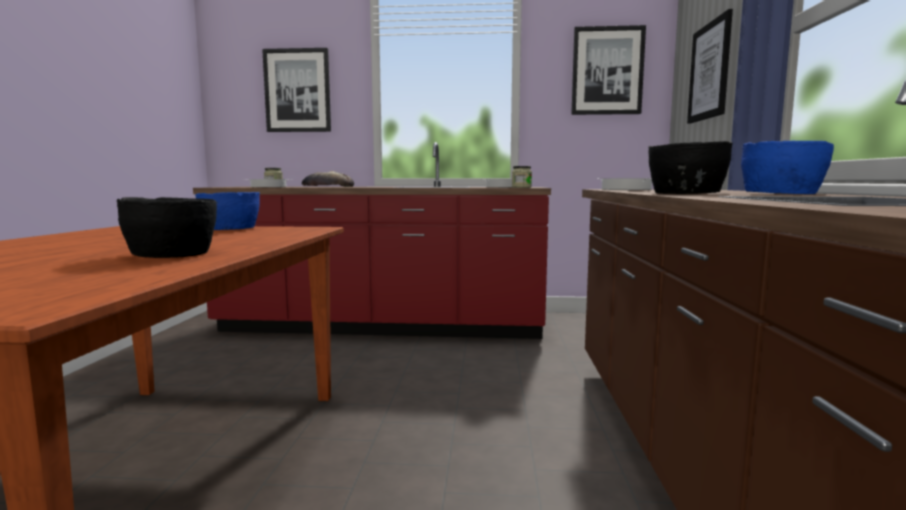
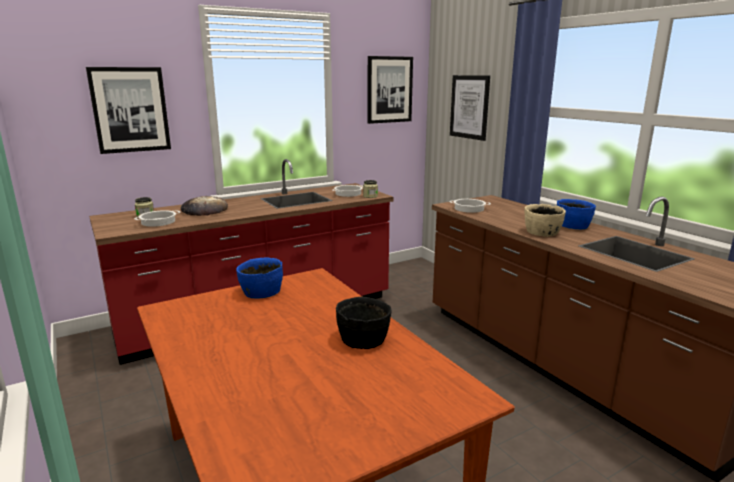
camera: 35 degrees left, 10 degrees up
black bowl [648,141,733,194] -> beige bowl [524,204,566,237]

